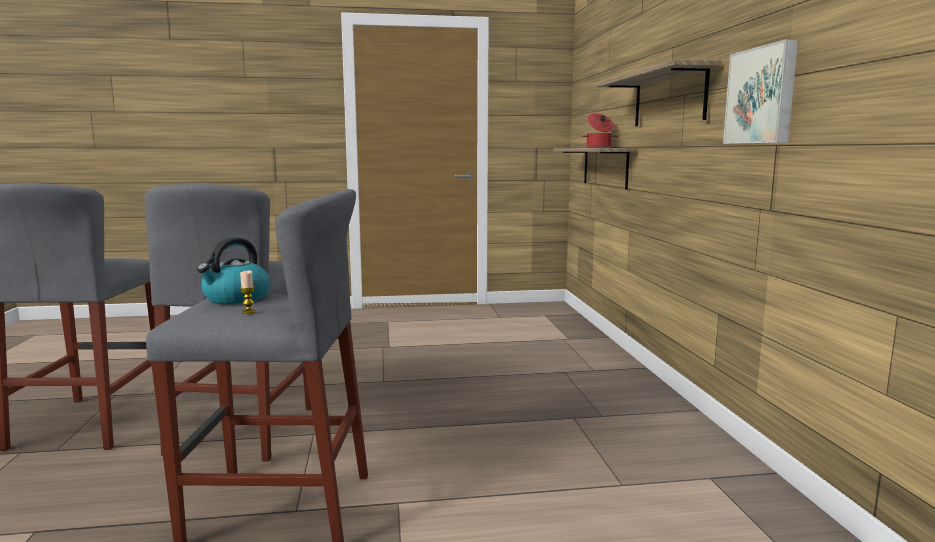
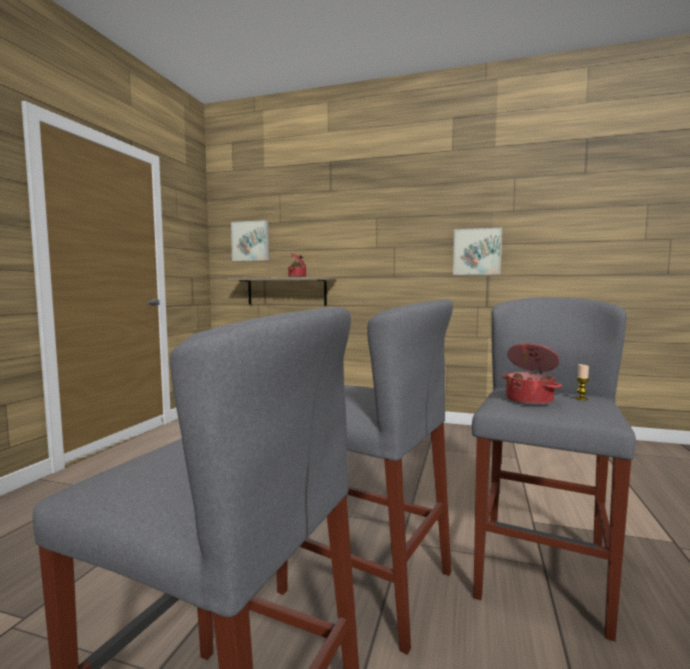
camera: 65 degrees left, 5 degrees down
kettle [197,237,270,304] -> cooking pot [502,343,562,405]
shelf [596,59,721,126] -> none
none -> picture [231,220,269,261]

